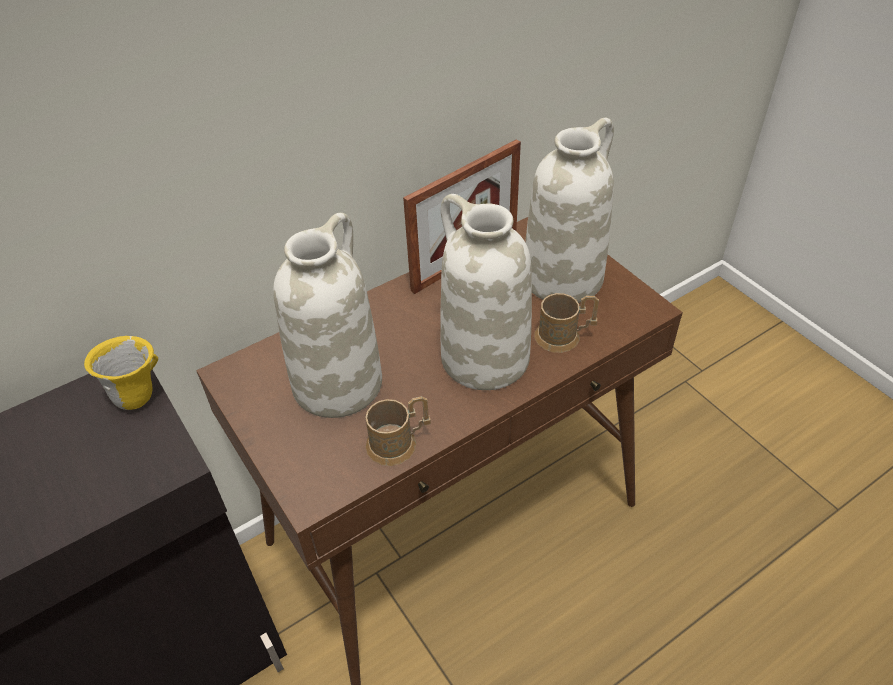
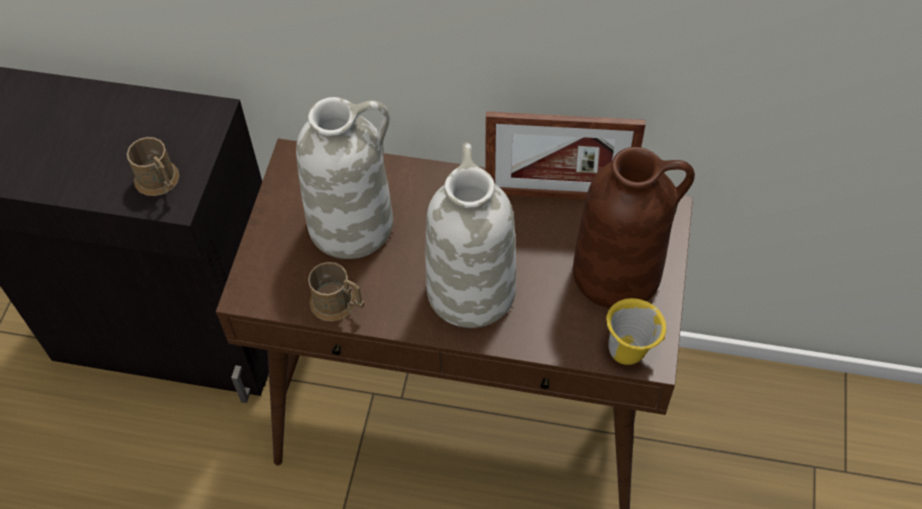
camera: 45 degrees right, 10 degrees up
yellow mug [84,336,158,410] -> yellow mug moved to [606,298,666,365]
white vase [525,118,614,303] -> brown vase [573,147,695,308]
brown mug [535,293,599,353] -> brown mug moved to [127,137,180,196]

